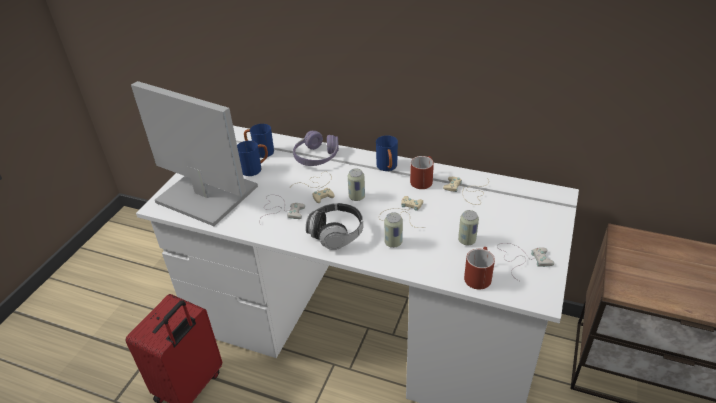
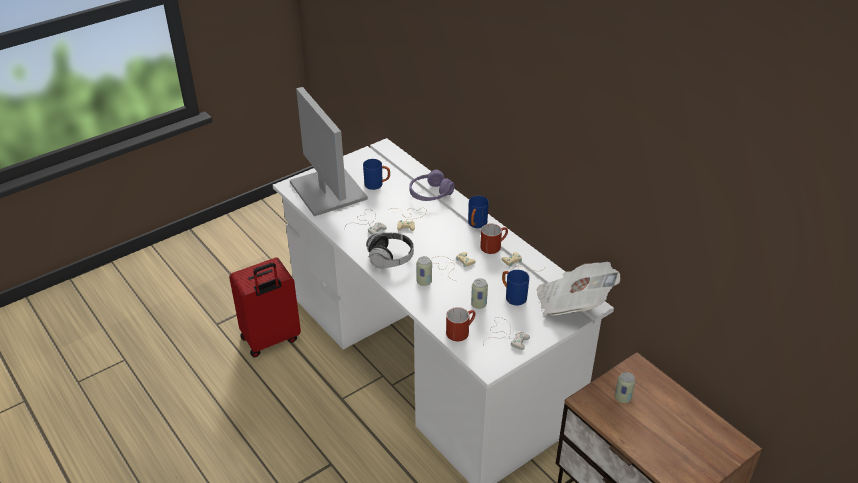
camera: 30 degrees right, 0 degrees up
blue mug [244,124,274,158] -> blue mug moved to [502,270,529,305]
can [348,169,365,201] -> can moved to [615,372,636,403]
none -> newspaper [536,262,621,316]

